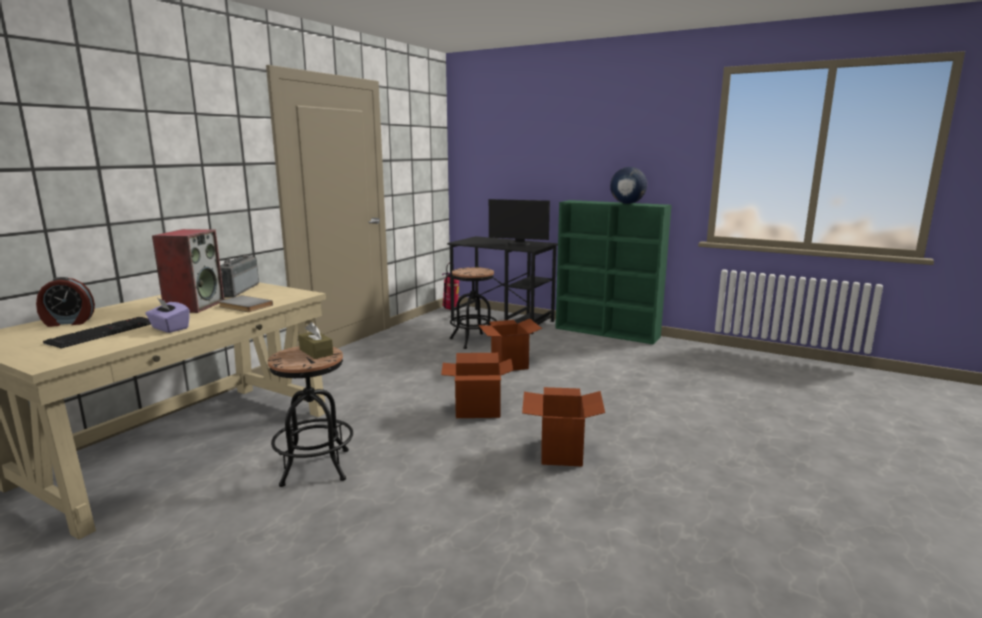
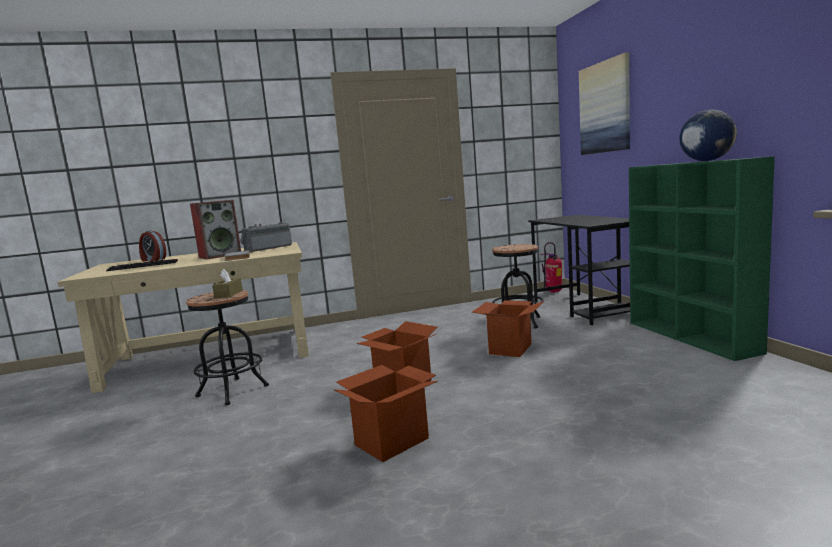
camera: 45 degrees right, 5 degrees down
purple tissue box [145,298,190,333] -> none
monitor [489,199,550,246] -> none
none -> picture [579,52,630,155]

